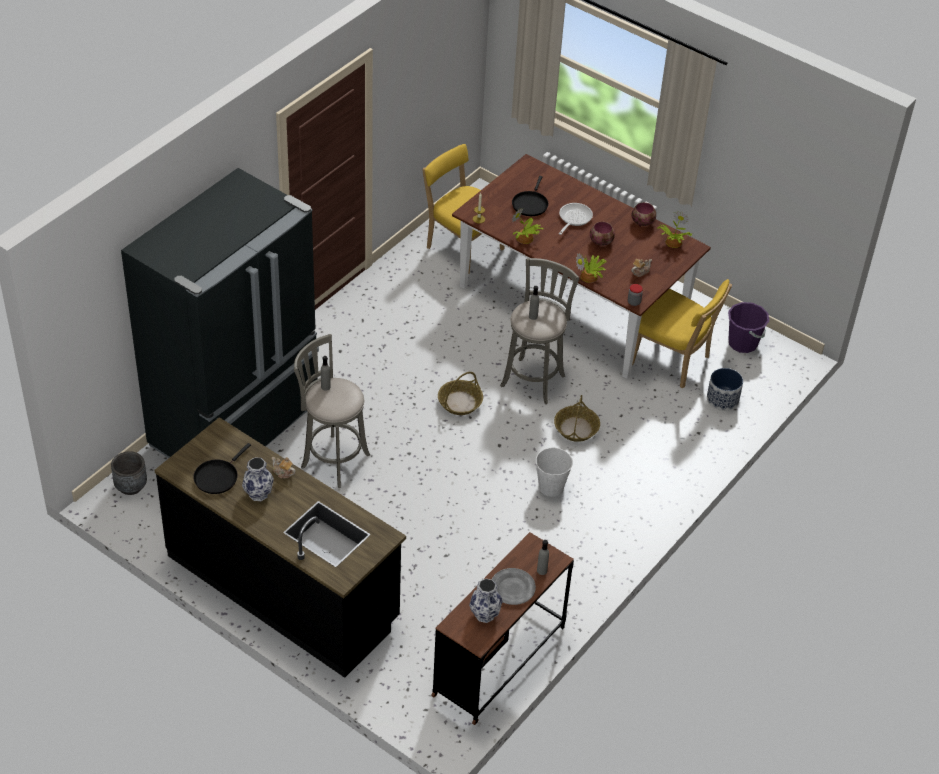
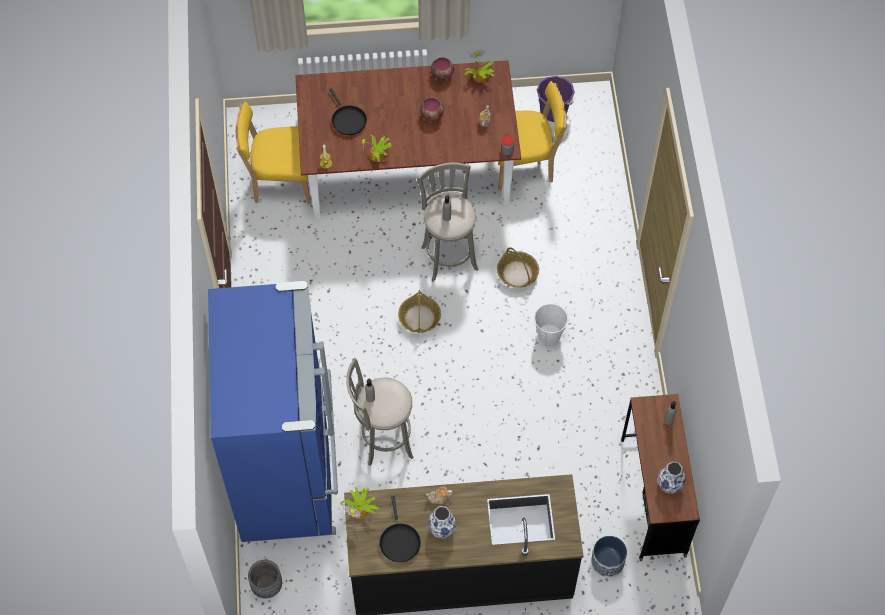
camera: 40 degrees left, 15 degrees up
black fridge [121,168,319,458] -> blue fridge [208,281,338,542]
grey plate [492,568,536,605] -> none
frying pan [559,203,593,235] -> none
potted plant [576,253,607,283] -> potted plant moved to [341,487,380,519]
planter [707,368,743,411] -> planter moved to [591,536,627,577]

